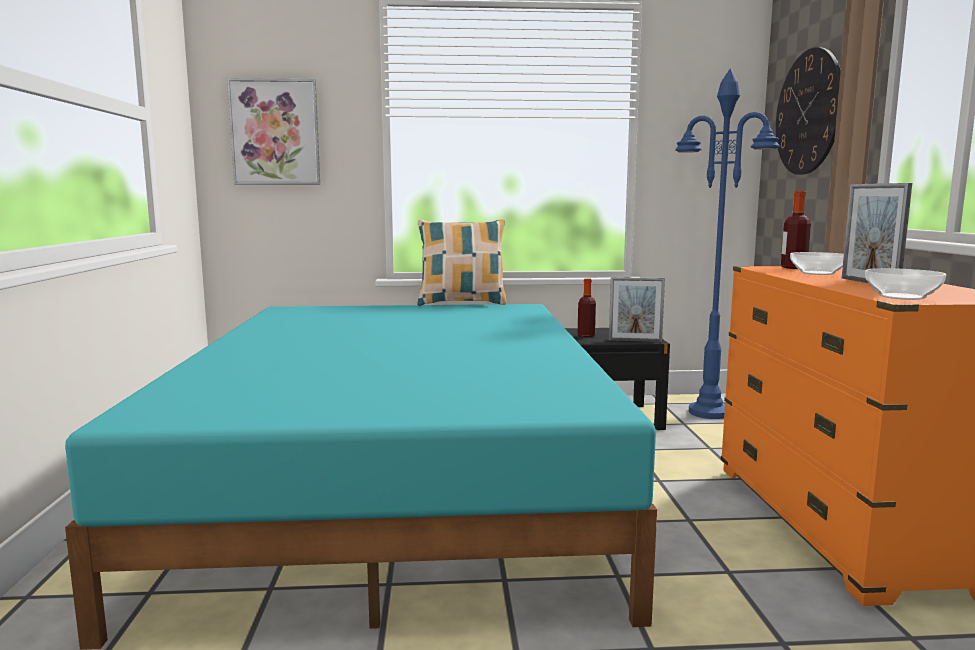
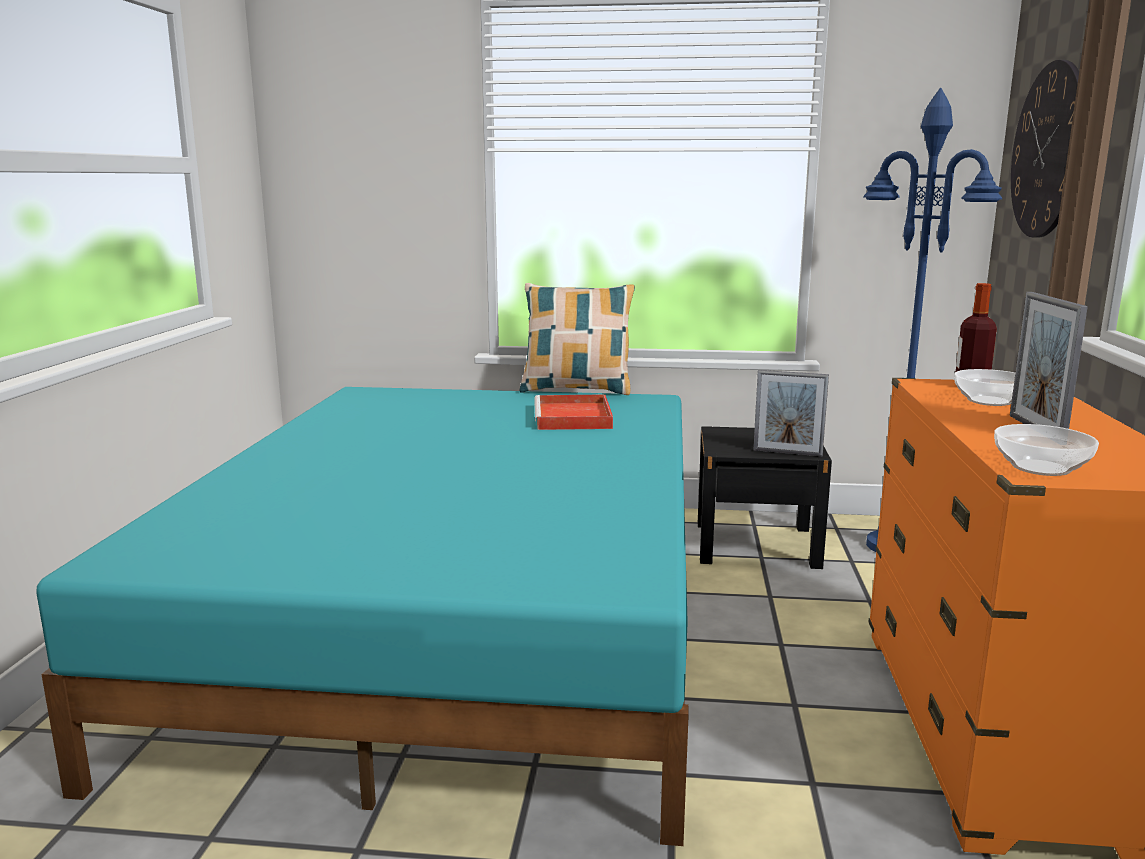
camera: 10 degrees right, 5 degrees up
picture [227,78,320,185] -> none
bottle [577,278,596,337] -> none
none -> red tray [534,394,613,430]

